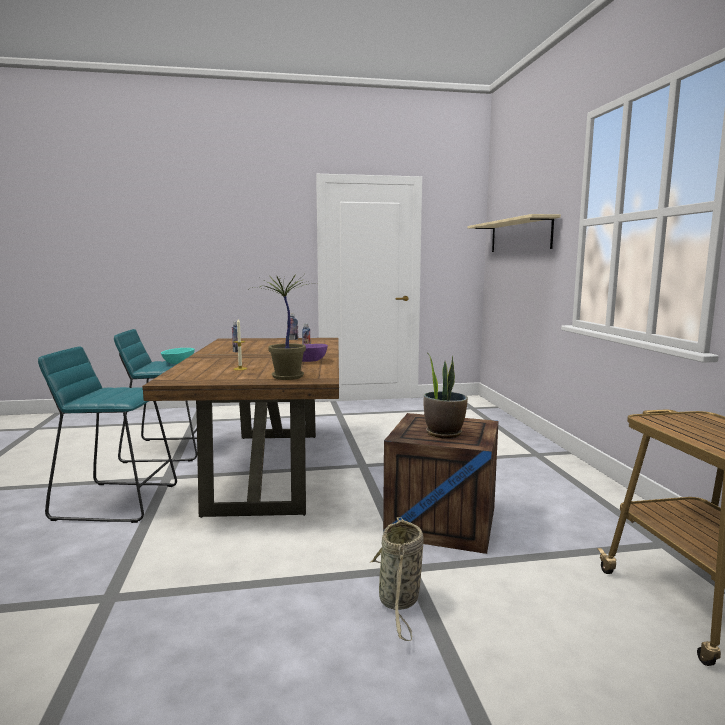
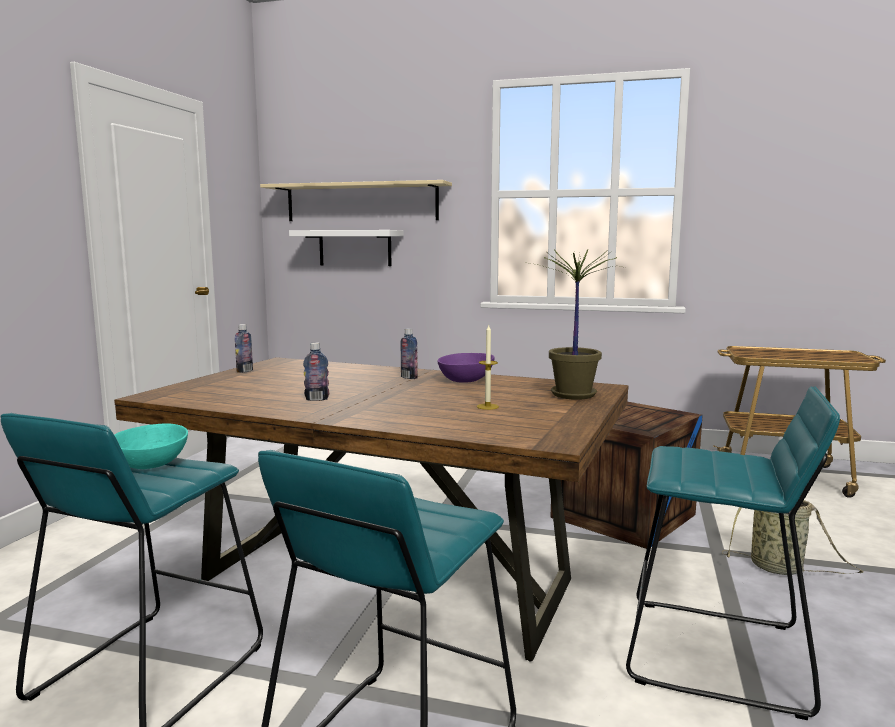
camera: 65 degrees left, 0 degrees up
potted plant [424,353,468,439] -> none
none -> white shelf [289,230,403,266]
none -> turquoise stool [626,386,840,720]

